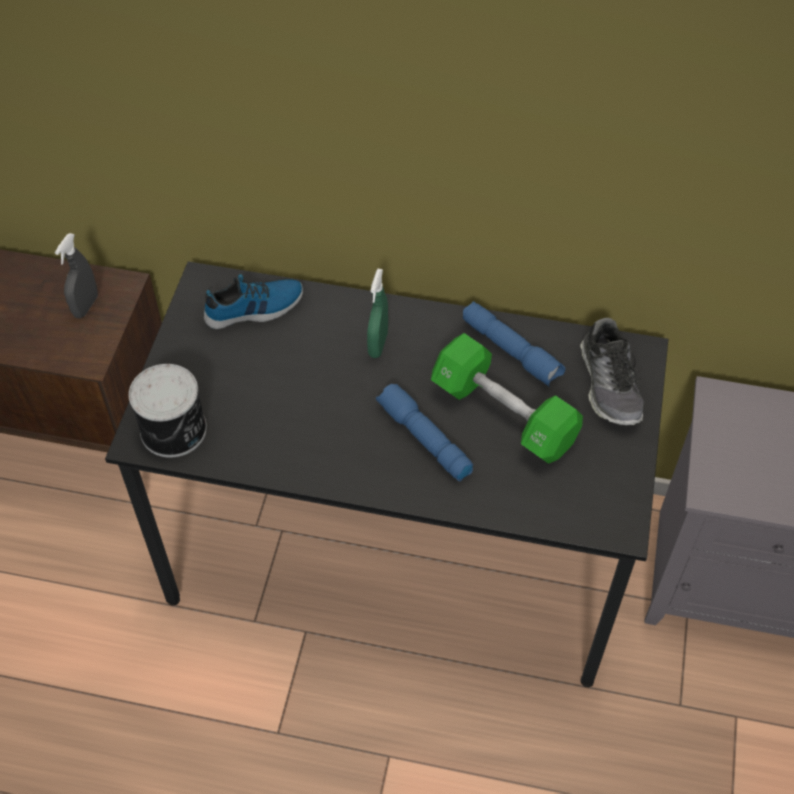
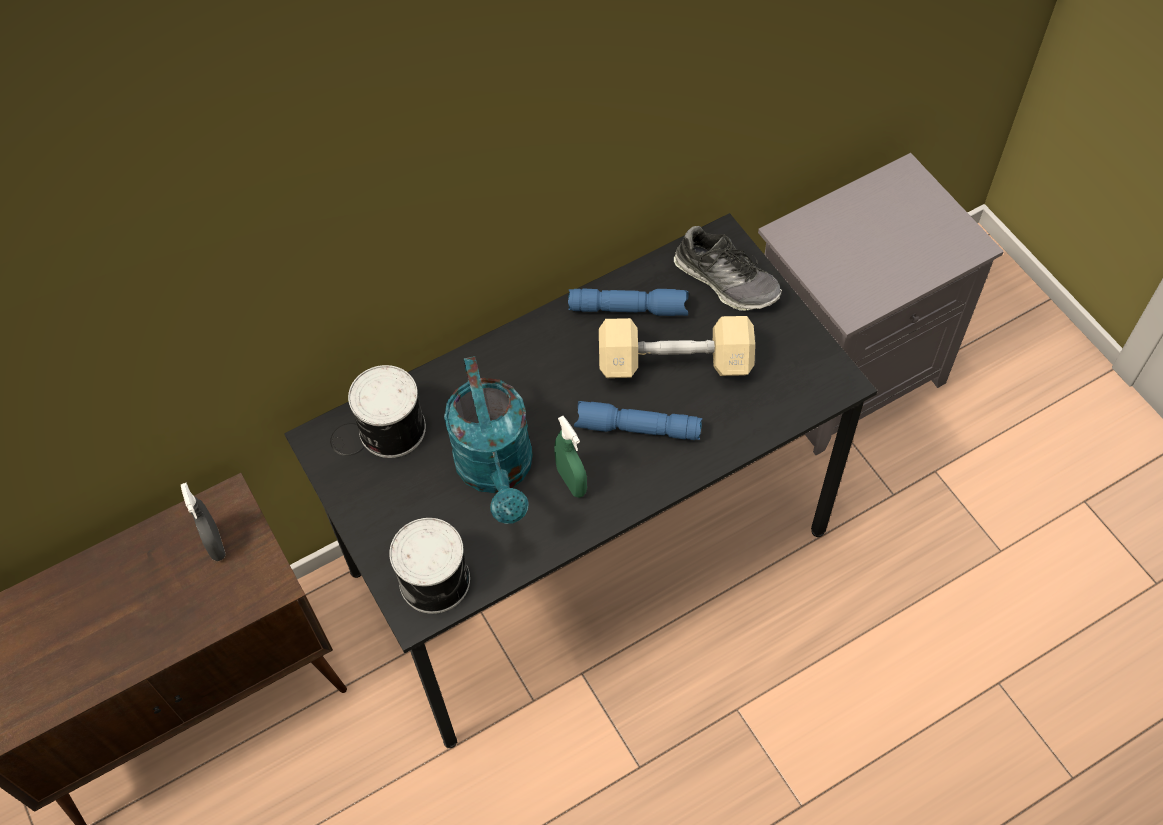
camera: 40 degrees left, 5 degrees up
shoe [204,274,303,329] -> can [348,365,426,458]
green spray bottle [367,269,388,358] -> green spray bottle moved to [554,416,587,498]
green dumbbell [431,333,583,464] -> beige dumbbell [599,316,755,378]
none -> turquoise watering can [444,356,533,524]

